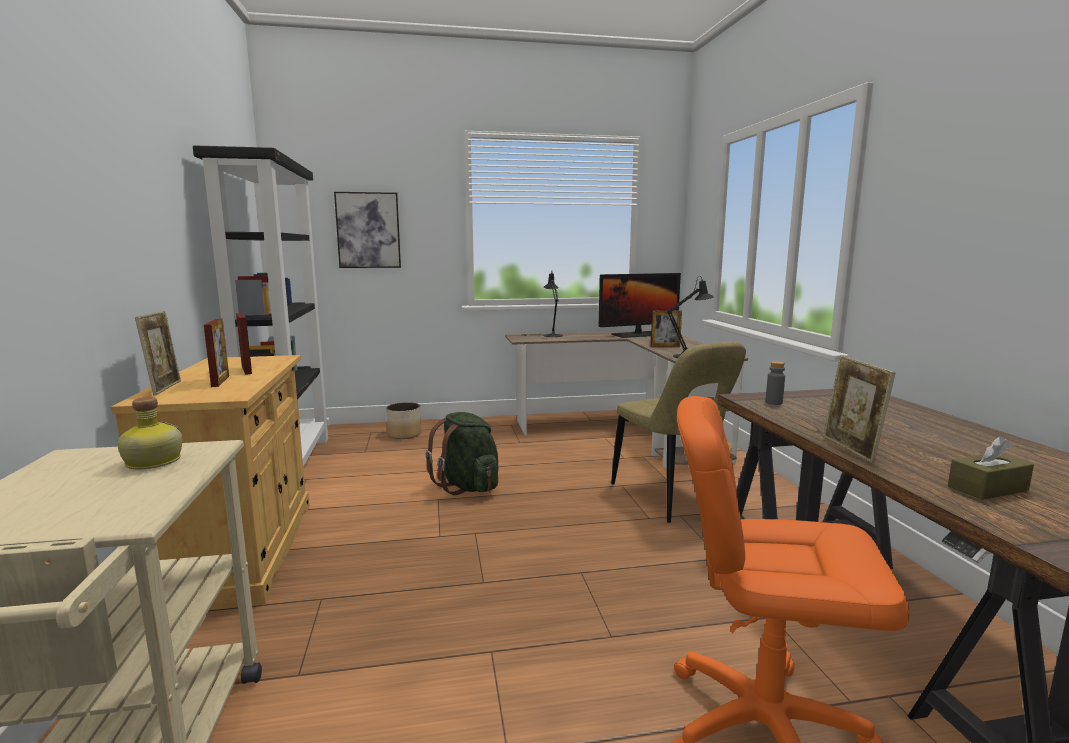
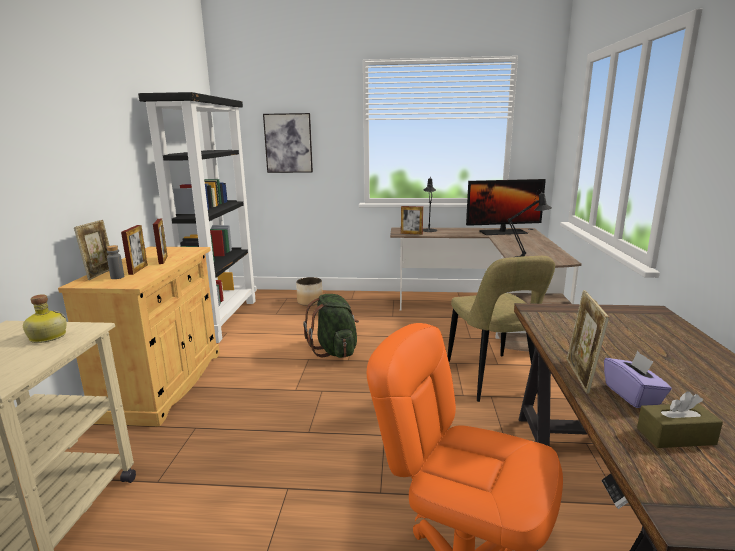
camera: 15 degrees right, 5 degrees up
picture frame [651,310,682,347] -> picture frame moved to [401,206,423,235]
grey bottle [765,361,785,405] -> grey bottle moved to [106,245,124,279]
none -> purple tissue box [604,351,672,408]

